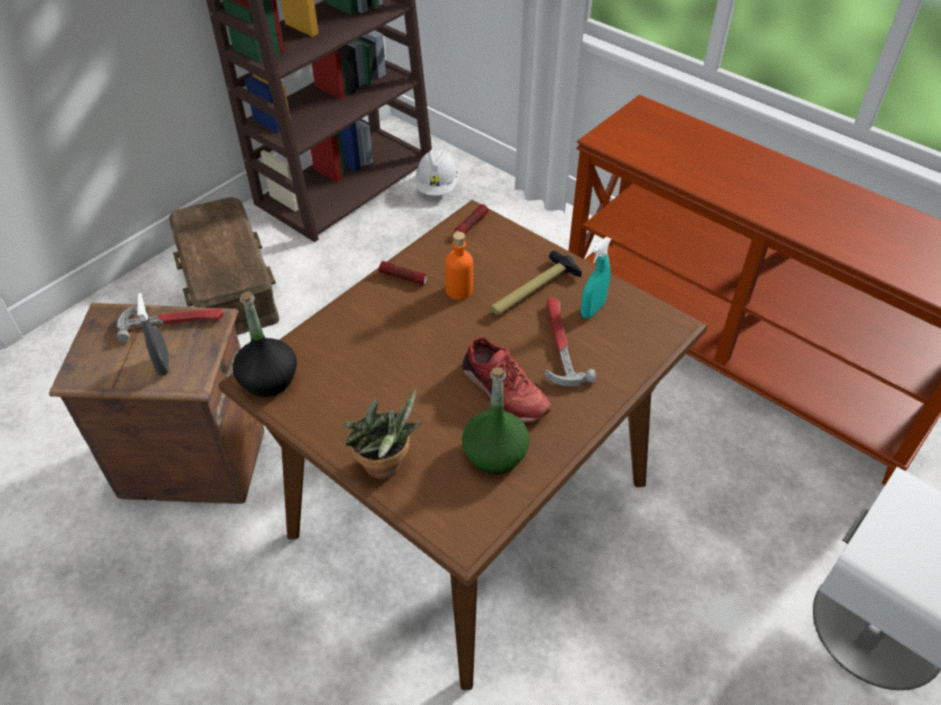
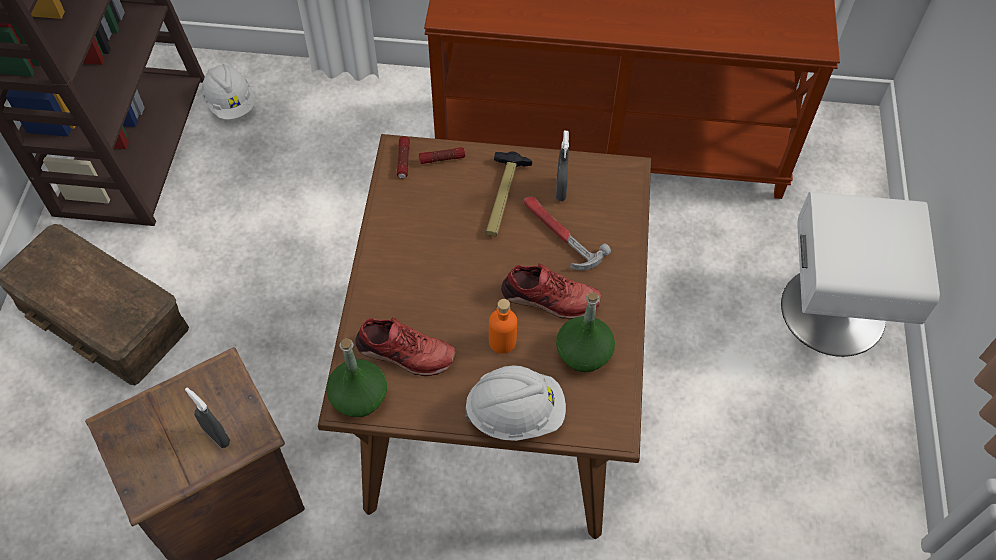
camera: 35 degrees left, 10 degrees up
hammer [117,305,224,342] -> none
black bottle [233,291,297,397] -> green bottle [326,338,387,417]
potted plant [343,390,422,479] -> white hard hat [465,365,566,441]
flashlight [379,261,427,285] -> flashlight moved to [419,147,465,164]
orange bottle [445,232,473,300] -> orange bottle moved to [489,299,517,354]
turquoise spray bottle [581,237,611,319] -> grey spray bottle [556,131,569,201]
none -> red shoe [355,317,456,376]

